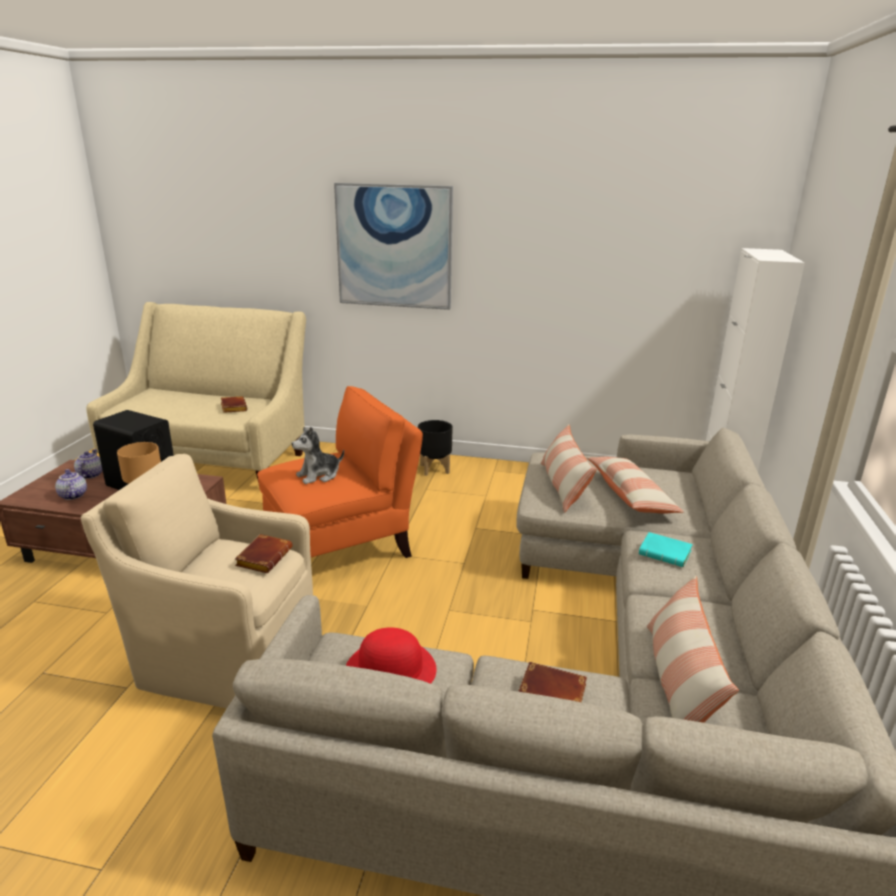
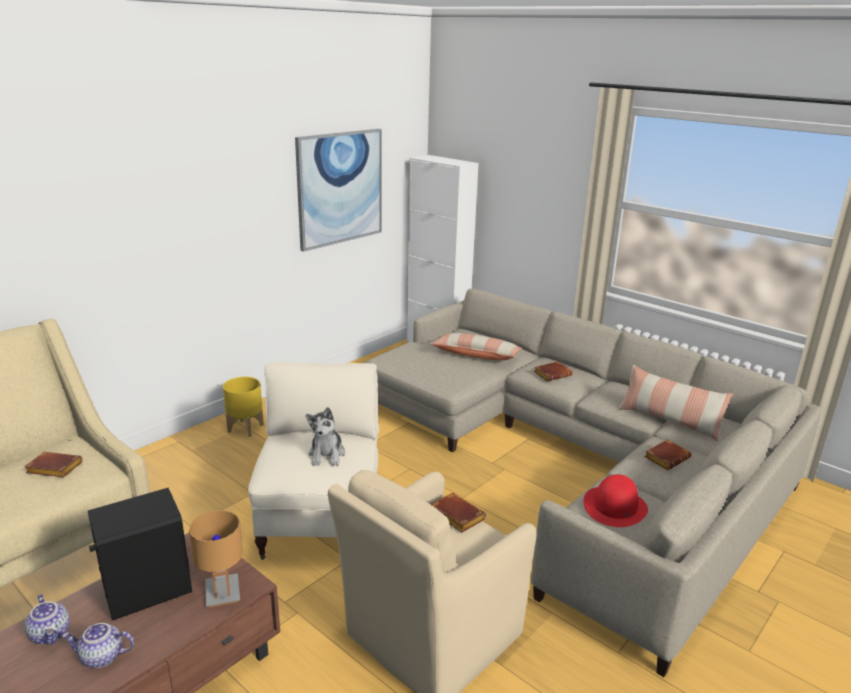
camera: 60 degrees left, 0 degrees up
teapot [74,449,103,479] -> teapot turned 150 degrees counterclockwise [25,594,70,645]
orange armchair [257,386,423,558] -> beige armchair [248,362,379,560]
picture [334,183,453,310] -> picture moved to [295,129,382,252]
black planter [418,420,453,476] -> yellow planter [223,377,264,437]
pillow [540,424,597,513] -> none
turquoise book [639,532,693,567] -> brown book [534,361,573,382]

